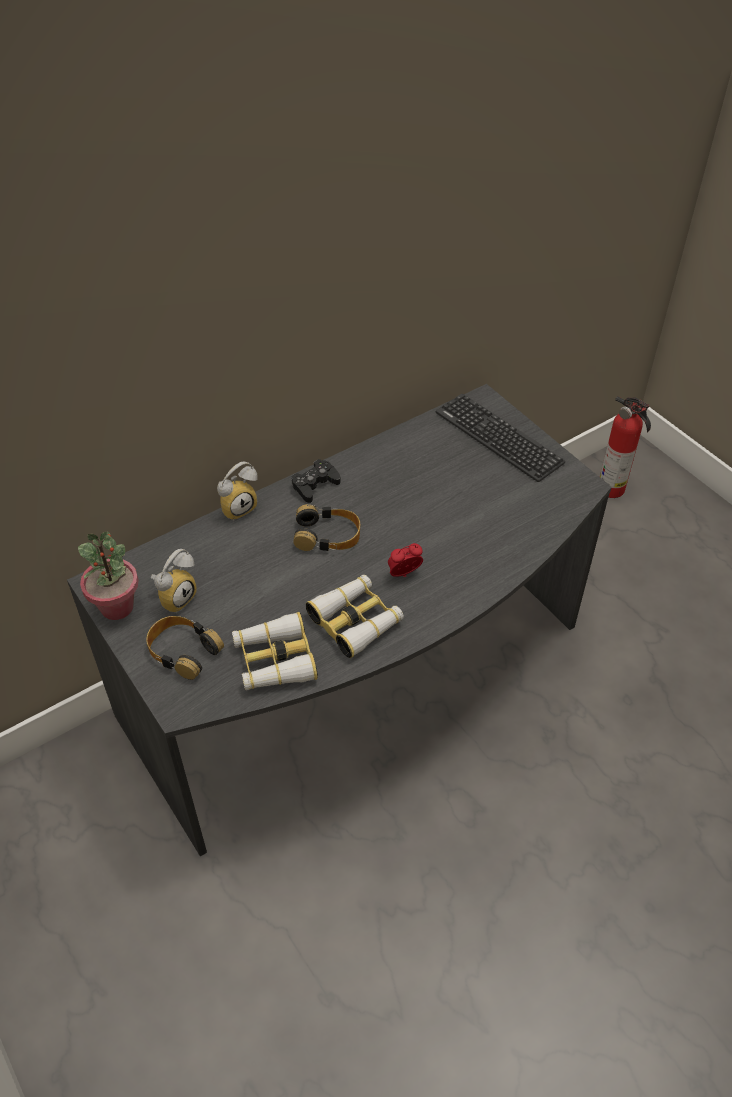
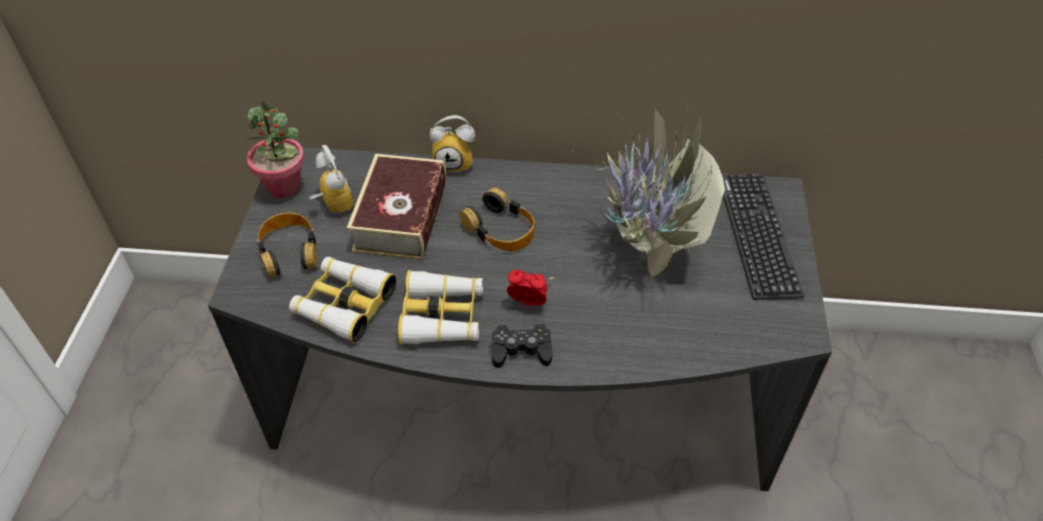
camera: 40 degrees right, 0 degrees up
alarm clock [151,549,196,613] -> alarm clock turned 105 degrees counterclockwise [308,145,353,214]
black game controller [291,459,340,503] -> black game controller moved to [492,323,552,368]
fire extinguisher [600,396,651,498] -> none
none -> book [347,154,446,260]
none -> potted plant [549,101,725,280]

